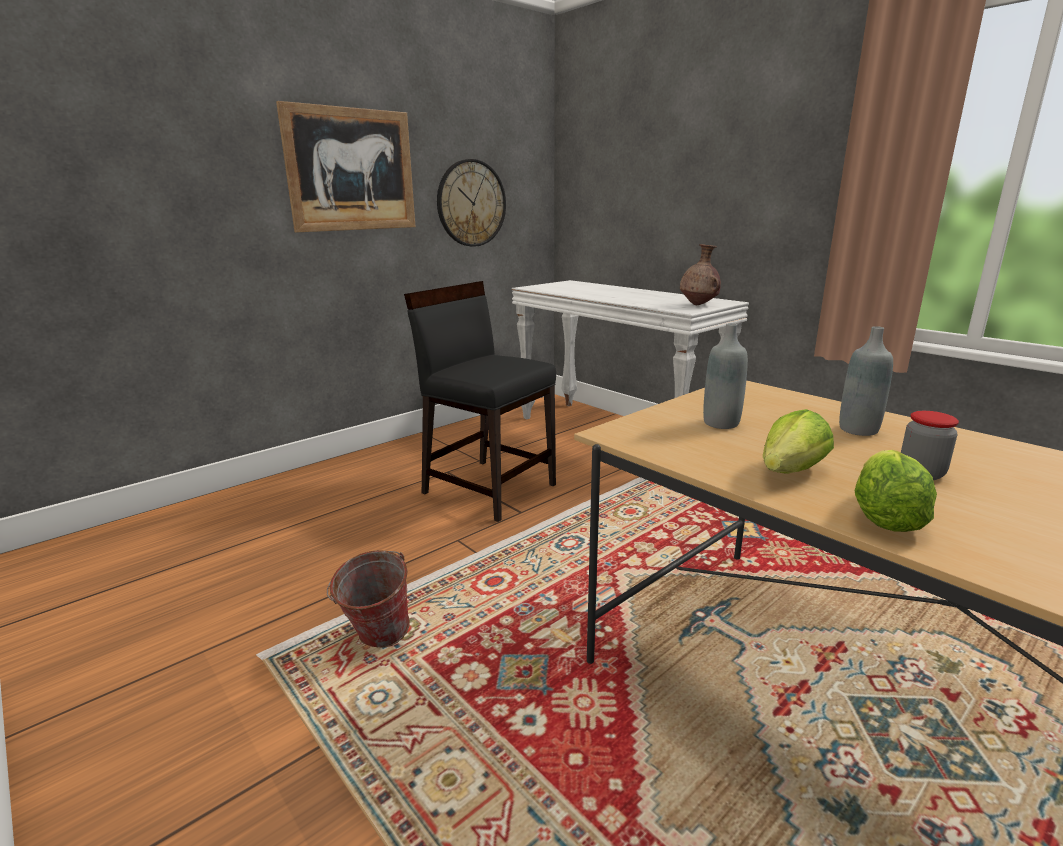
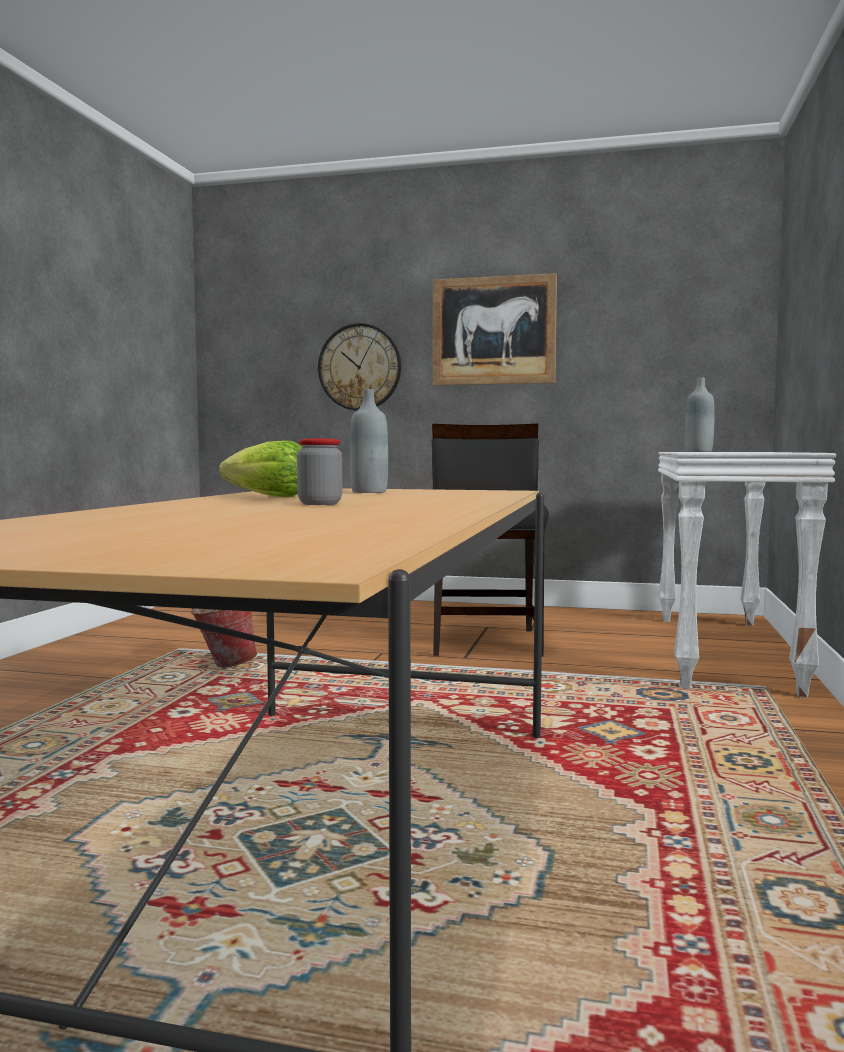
camera: 55 degrees right, 15 degrees down
wall clock [437,159,506,247] -> wall clock moved to [318,323,401,411]
brown vase [680,244,721,305] -> none
grey bottle [839,326,893,436] -> grey bottle moved to [685,378,715,452]
lettuce [855,450,937,532] -> none

